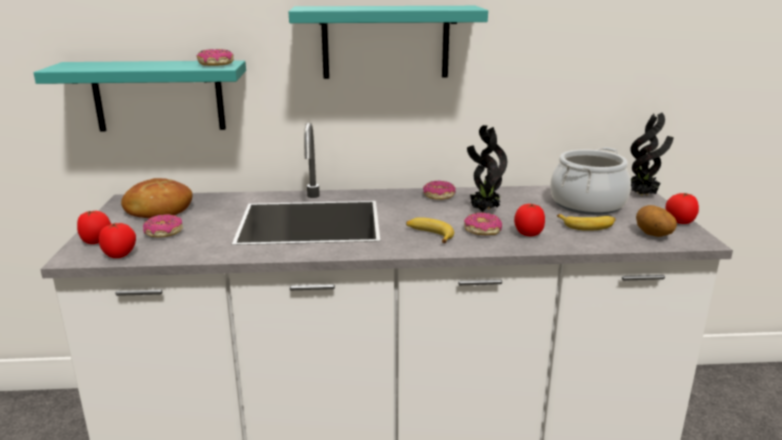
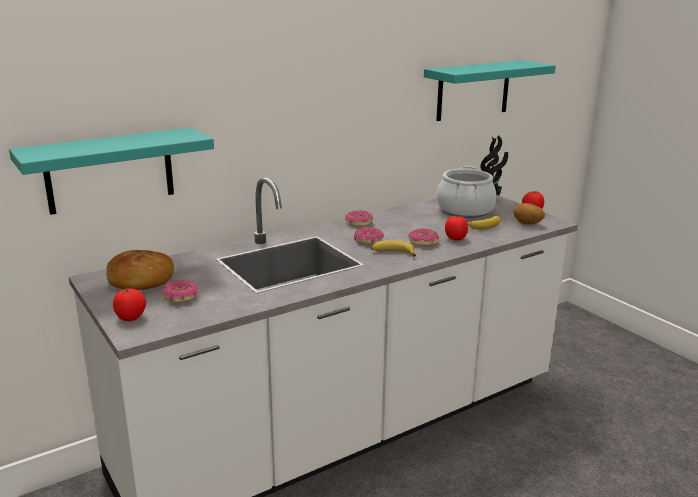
camera: 30 degrees left, 0 degrees up
tomato [99,223,136,258] -> none
donut [197,49,234,66] -> donut moved to [354,227,384,245]
turquoise shelf [289,6,488,79] -> turquoise shelf moved to [424,60,556,121]
potted plant [467,125,507,212] -> none

